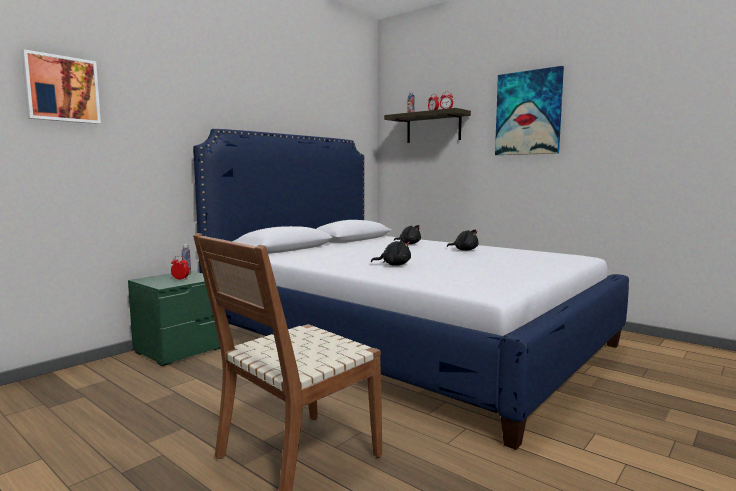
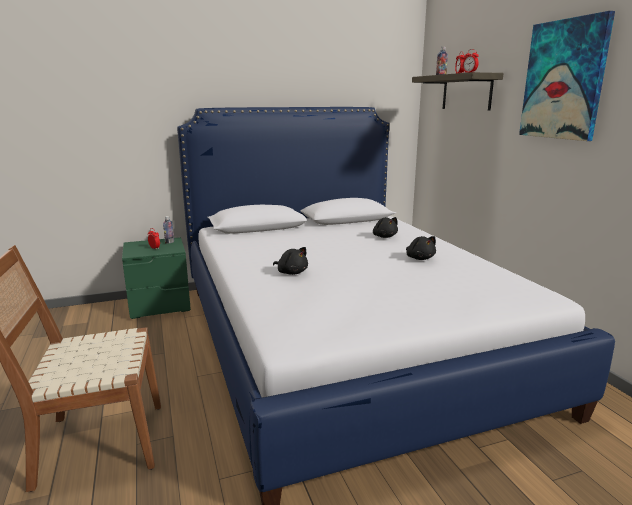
camera: 30 degrees right, 10 degrees up
picture [21,49,101,124] -> none

